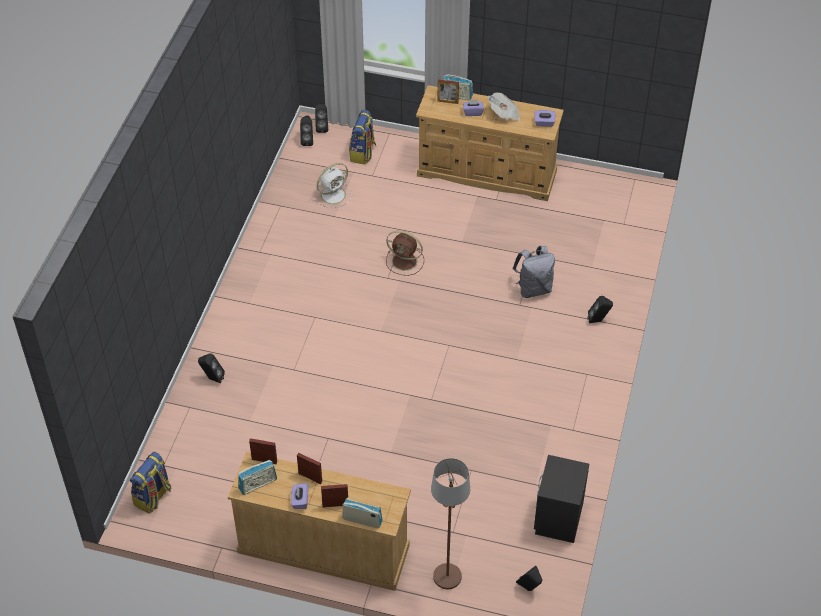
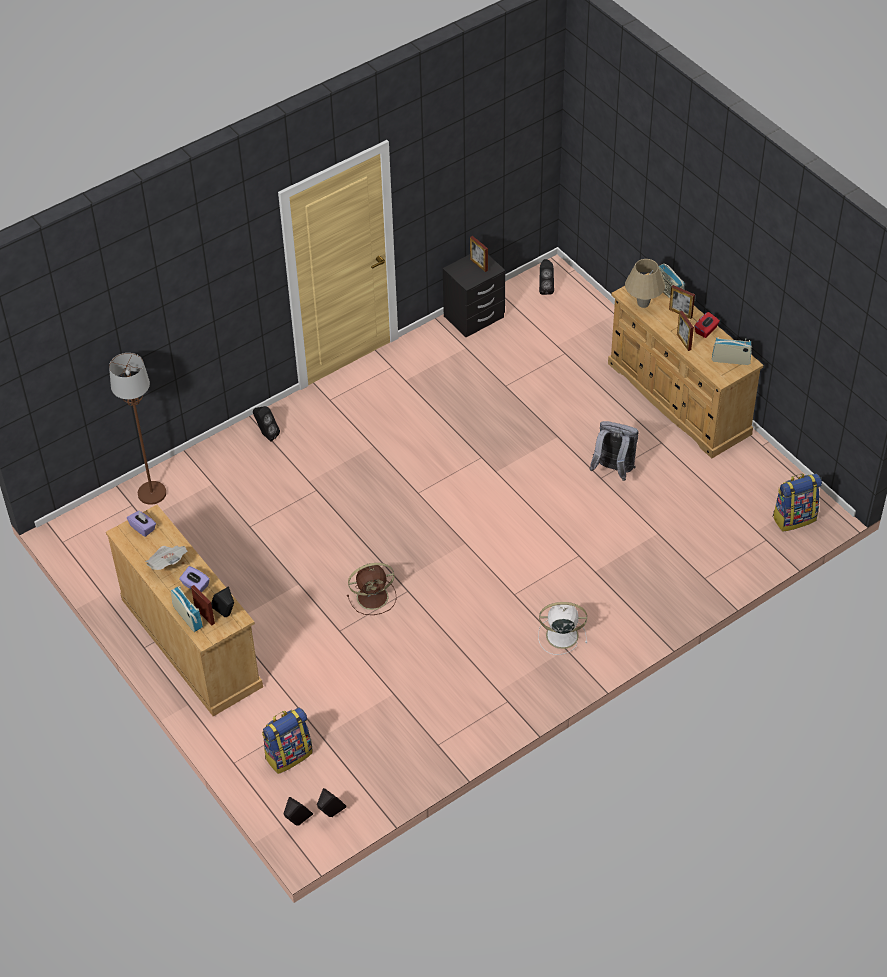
camera: 140 degrees left, 0 degrees up
black speaker [198,353,225,383] -> black speaker moved to [211,586,234,617]
picture frame [249,438,277,464] -> picture frame moved to [470,236,488,272]
purple tissue box [291,483,308,509] -> red tissue box [694,312,720,338]
white fan [314,163,352,208] -> white fan moved to [538,602,587,655]
brown fan [386,231,424,276] -> brown fan turned 105 degrees clockwise [347,563,397,615]
brown floor lamp [431,458,470,589] -> brown floor lamp moved to [109,353,166,505]
grey backpack [512,246,555,298] -> grey backpack moved to [590,421,639,481]
none -> beige table lamp [625,259,665,308]

